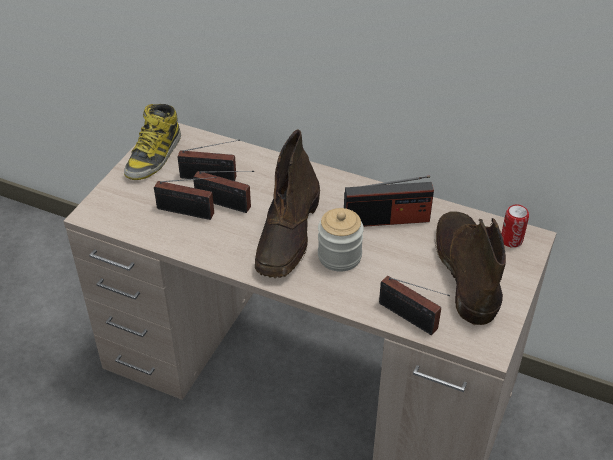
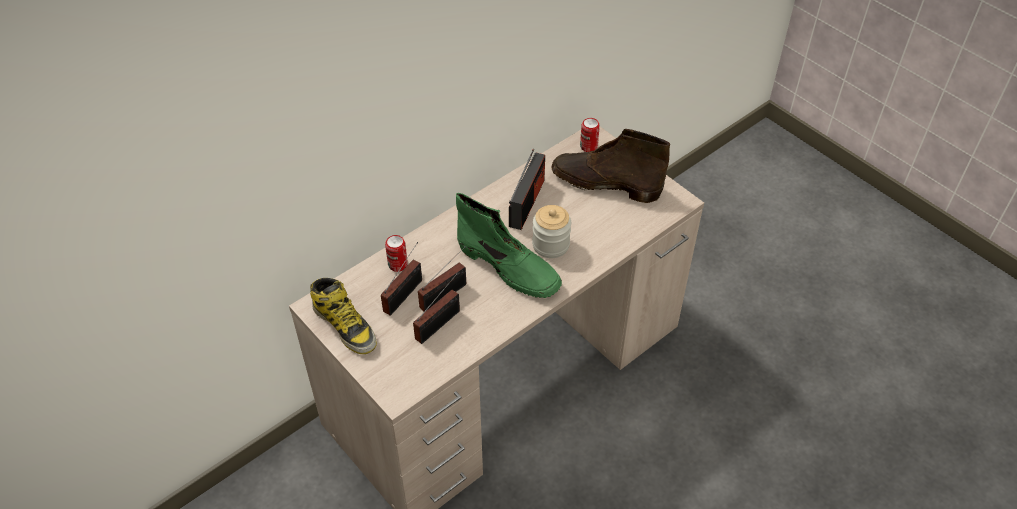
camera: 65 degrees left, 5 degrees up
brown boot [255,130,320,278] -> green boot [456,193,562,298]
radio [379,276,450,335] -> none
none -> can [385,235,408,272]

